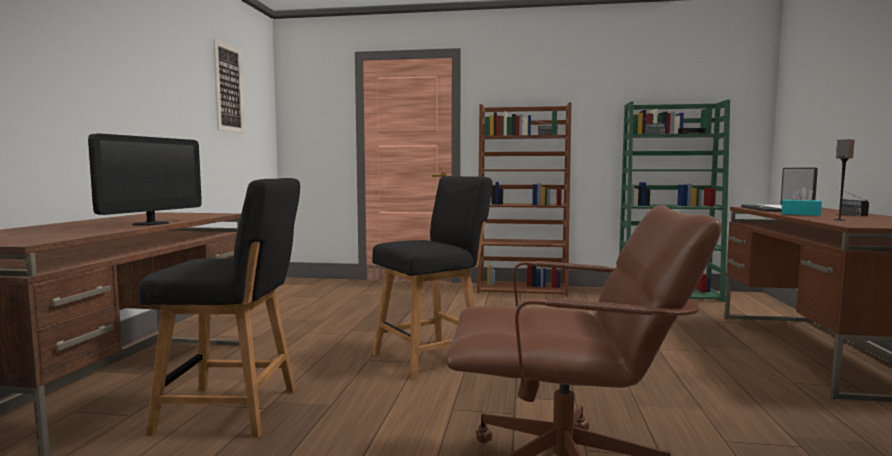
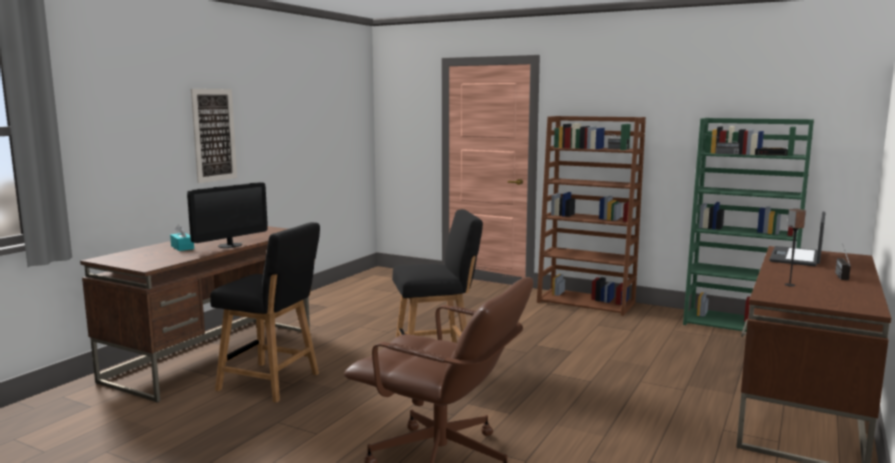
camera: 20 degrees right, 5 degrees up
picture [213,39,245,133] -> picture moved to [191,89,237,183]
turquoise tissue box [782,187,822,216] -> turquoise tissue box moved to [170,224,194,251]

